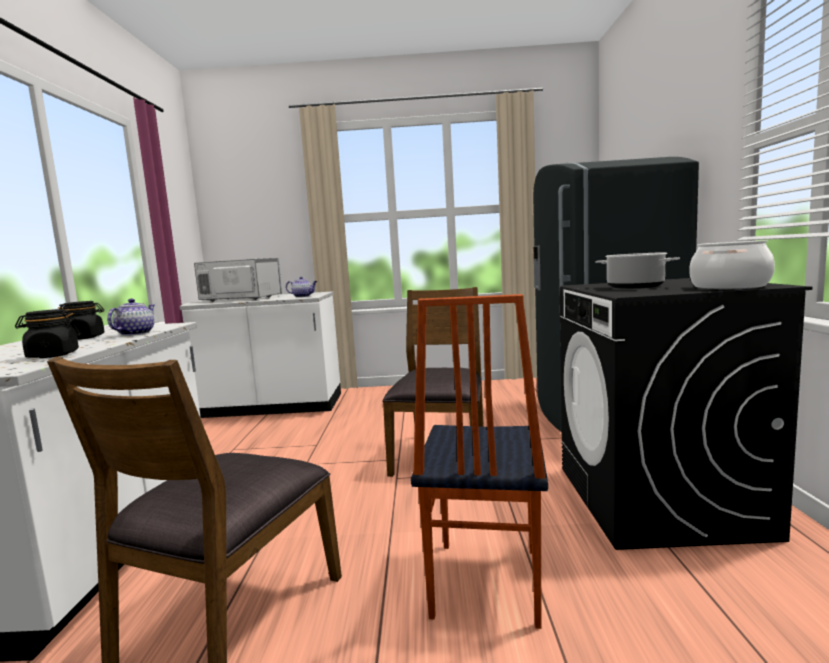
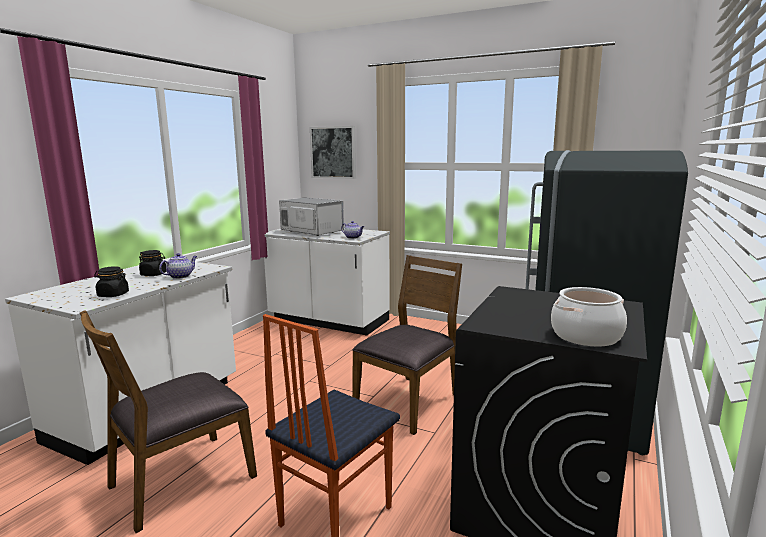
camera: 25 degrees right, 5 degrees up
cooking pot [595,252,680,289] -> none
none -> picture [310,126,356,179]

